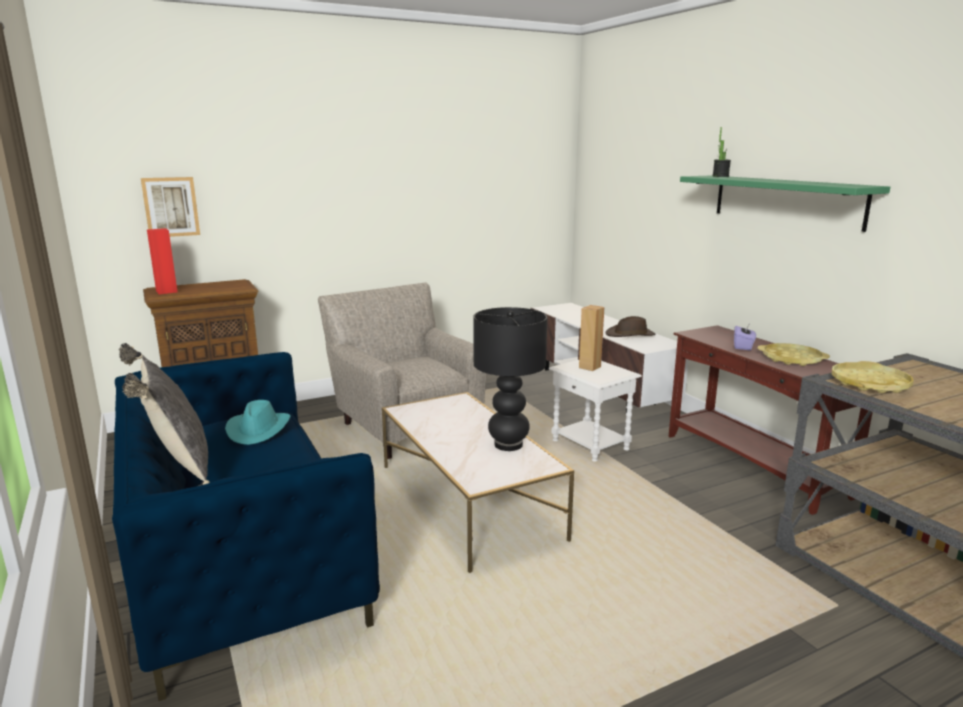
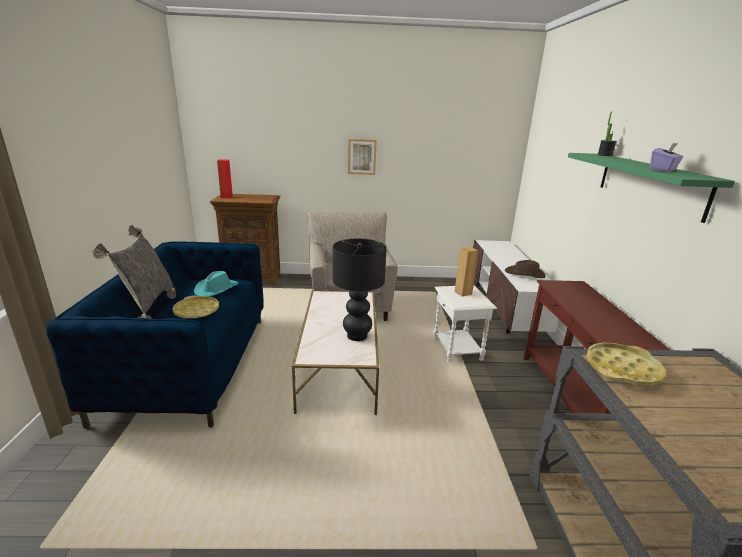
camera: 25 degrees right, 5 degrees up
picture [141,177,200,237] -> picture moved to [348,139,377,175]
purple tissue box [734,323,756,350] -> purple tissue box moved to [650,143,683,172]
yellow tray [757,343,830,366] -> yellow tray moved to [172,296,219,319]

